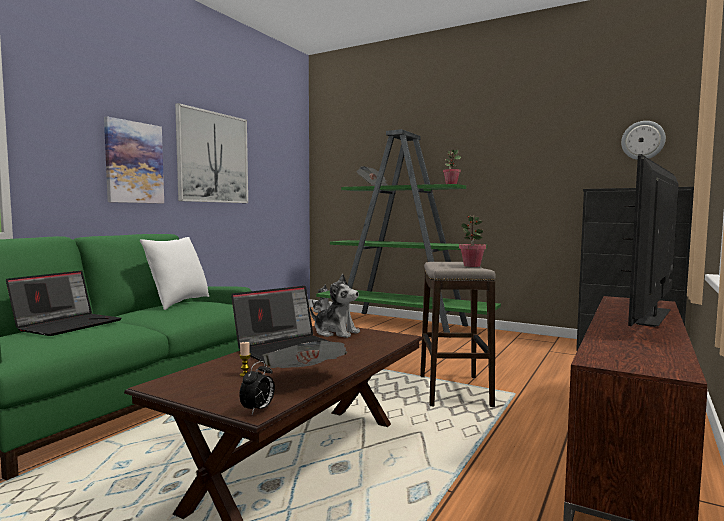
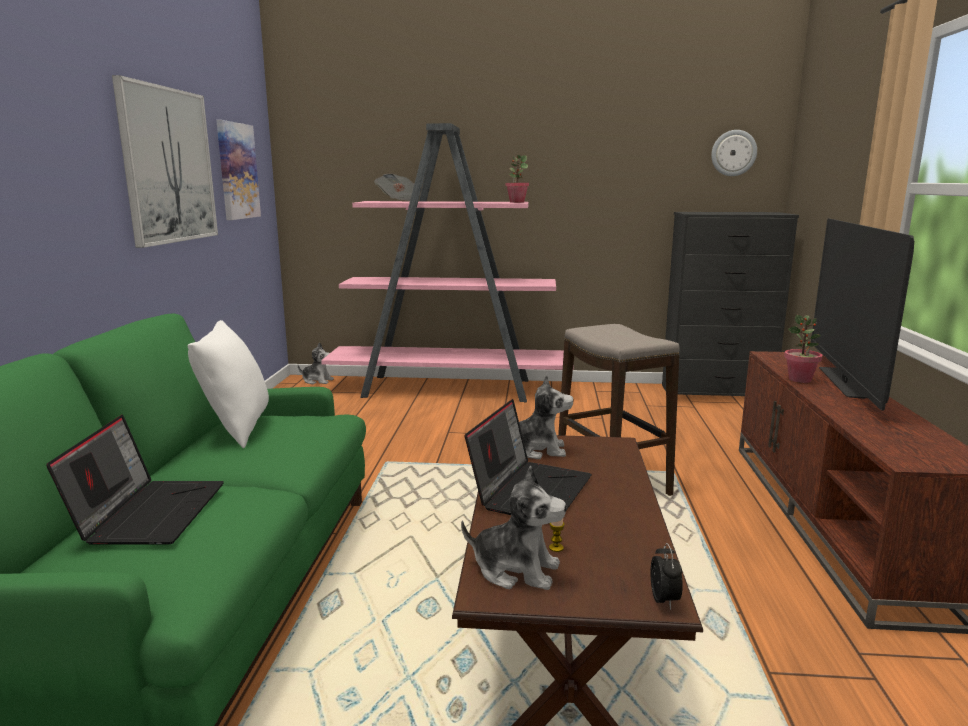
camera: 25 degrees left, 10 degrees up
picture [104,117,164,203] -> picture moved to [216,120,261,220]
newspaper [263,341,347,368] -> none
green bookcase [316,129,501,338] -> pink bookcase [321,123,574,402]
potted plant [459,215,486,267] -> potted plant moved to [784,315,823,383]
none -> plush toy [461,466,566,590]

